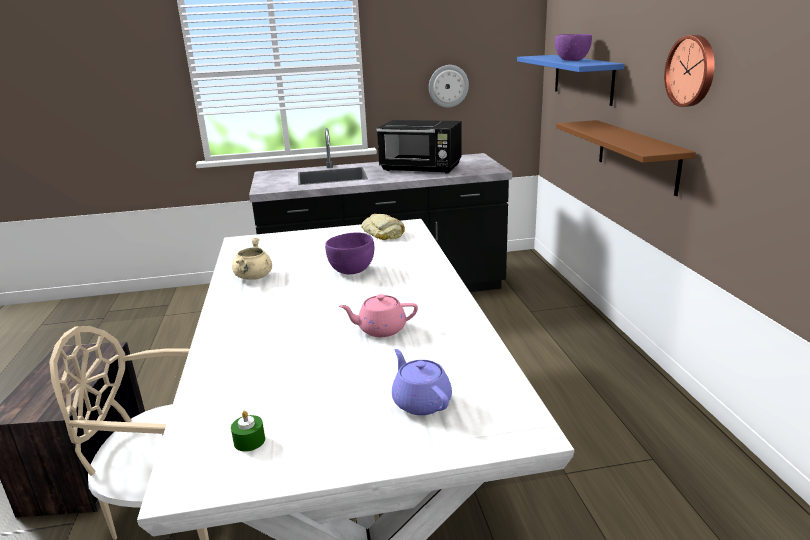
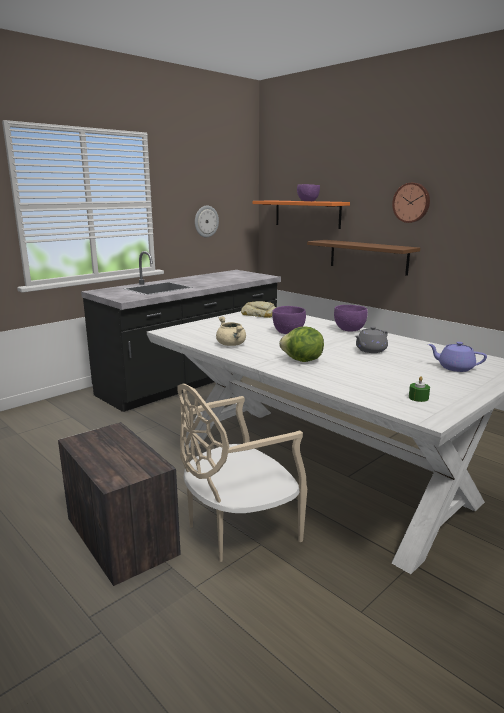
camera: 35 degrees left, 5 degrees down
pink teapot [339,294,418,337] -> grey teapot [355,326,388,353]
black microwave [376,120,462,174] -> none
blue shelf [517,55,624,106] -> orange shelf [252,200,350,229]
none -> lettuce [279,327,324,362]
none -> purple bowl [334,305,368,331]

